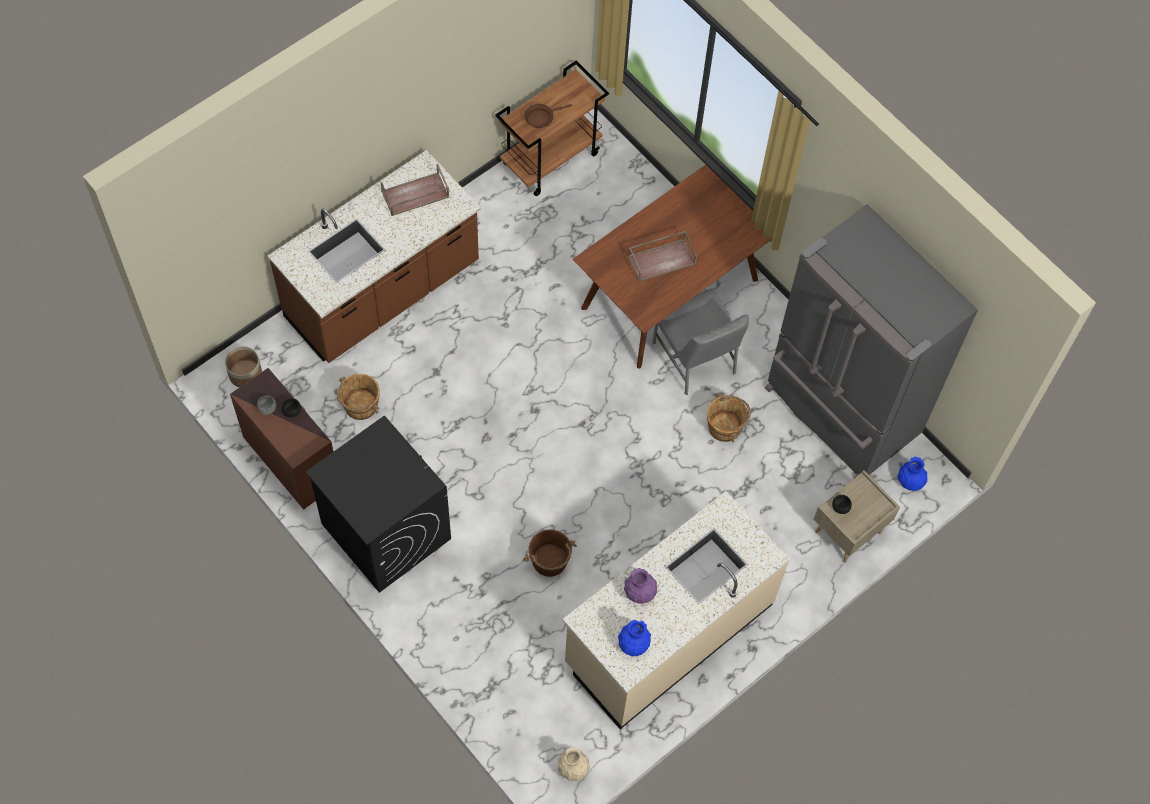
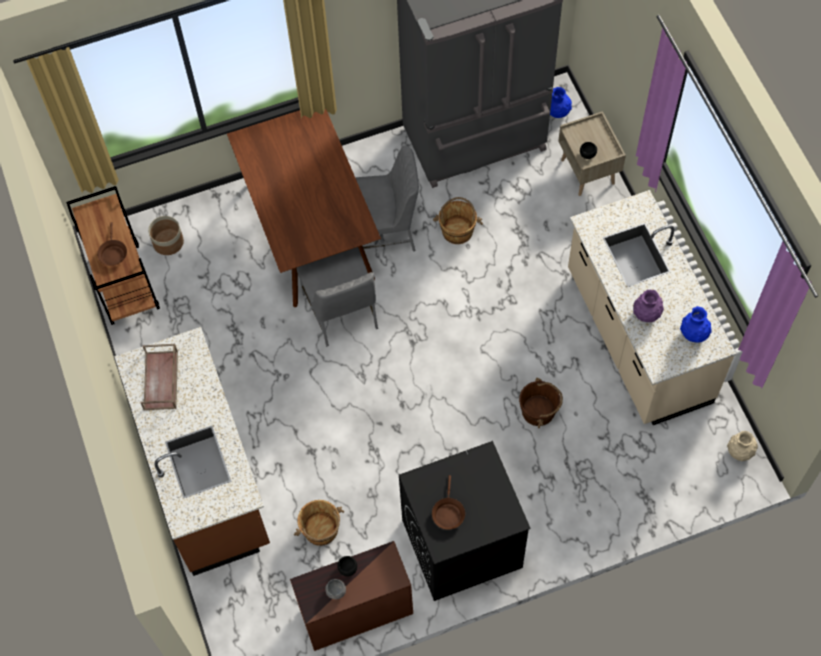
camera: 65 degrees left, 0 degrees up
planter [225,346,262,387] -> planter moved to [148,216,184,255]
brown tray [628,231,697,282] -> none
none -> grey chair [297,247,378,346]
none -> brown frying pan [432,475,465,530]

